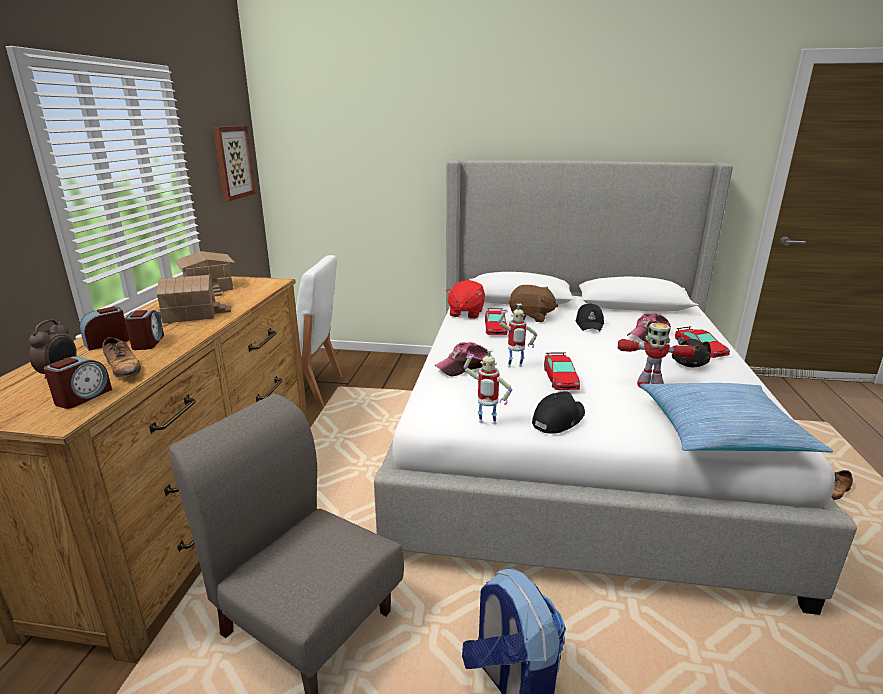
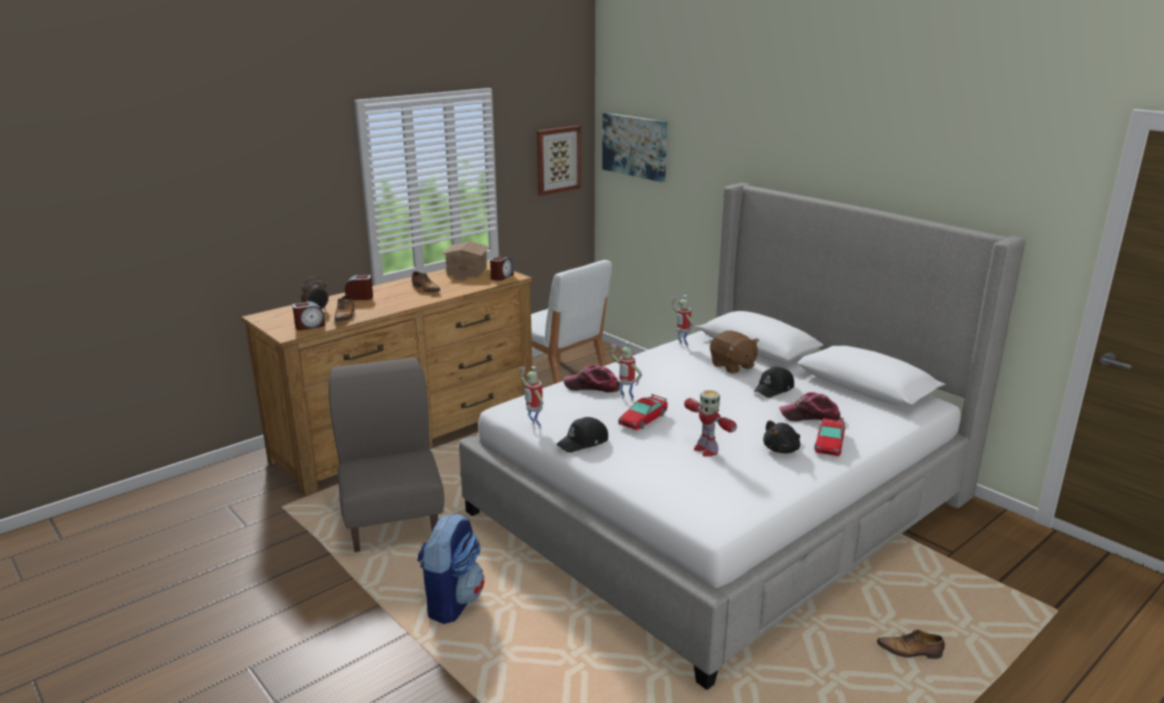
camera: 40 degrees right, 0 degrees up
alarm clock [125,310,164,350] -> alarm clock moved to [490,256,514,281]
toy house [155,275,231,323] -> shoe [412,271,440,292]
red plush toy [446,280,485,319] -> toy robot [672,295,693,348]
toy car [485,308,507,335] -> none
black cap [532,391,585,434] -> black cap turned 150 degrees clockwise [556,417,608,453]
pillow [640,383,833,453] -> none
none -> picture [602,113,667,182]

